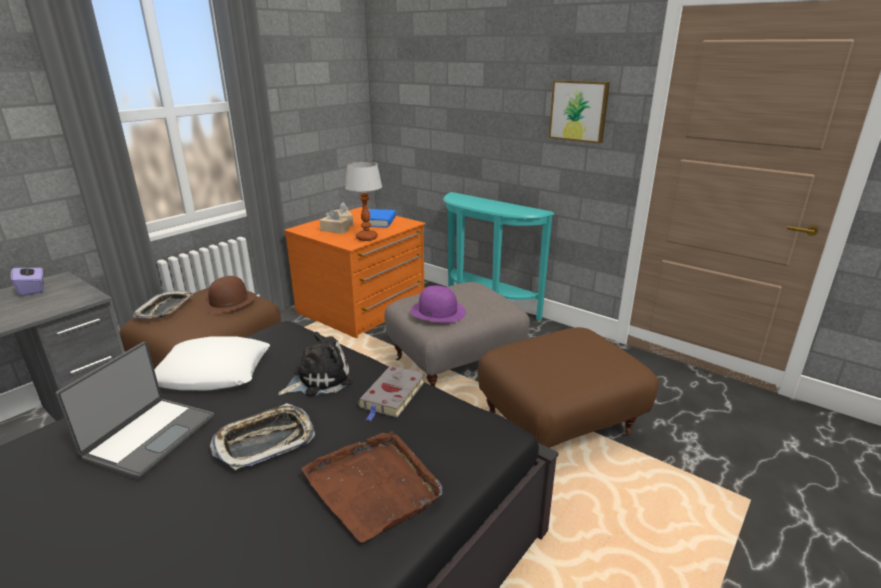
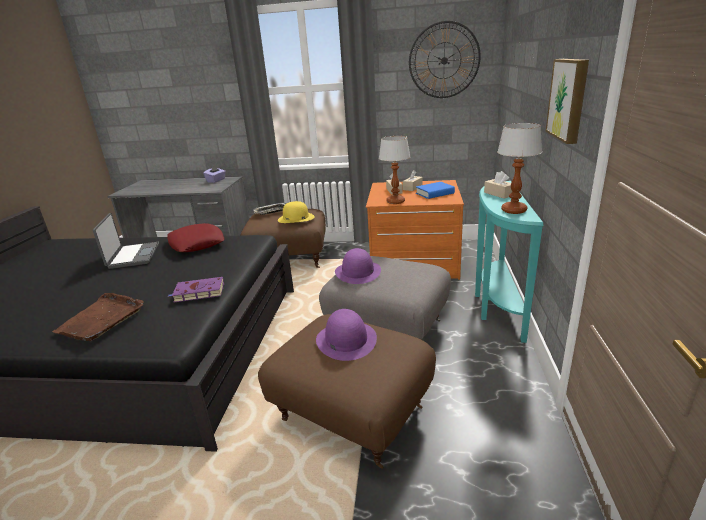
camera: 60 degrees right, 0 degrees up
laptop [55,342,214,480] -> laptop turned 90 degrees counterclockwise [93,213,159,269]
white pillow [154,336,270,391] -> red pillow [167,223,225,252]
brown hat [201,276,256,314] -> yellow hat [278,201,314,223]
tray [210,403,315,470] -> none
plush toy [278,332,353,397] -> none
grey book [358,366,425,421] -> purple book [168,277,224,302]
none -> purple hat [316,309,377,361]
none -> wall clock [409,21,481,98]
none -> beige tissue box [484,171,513,198]
none -> table lamp [497,123,542,214]

